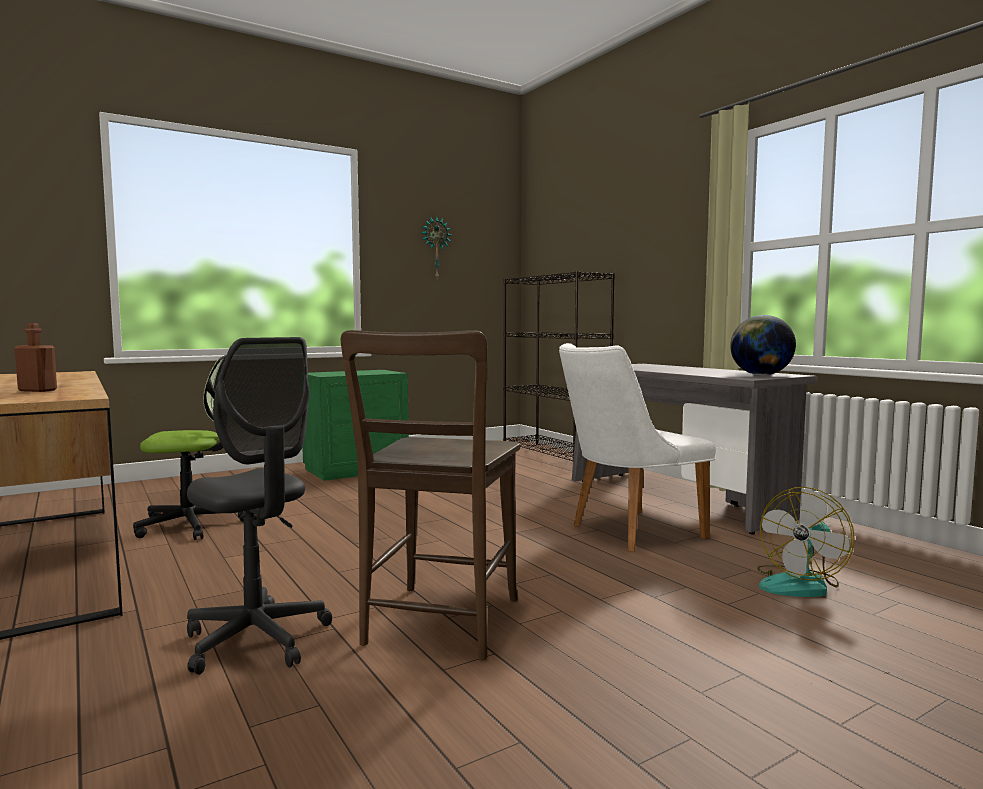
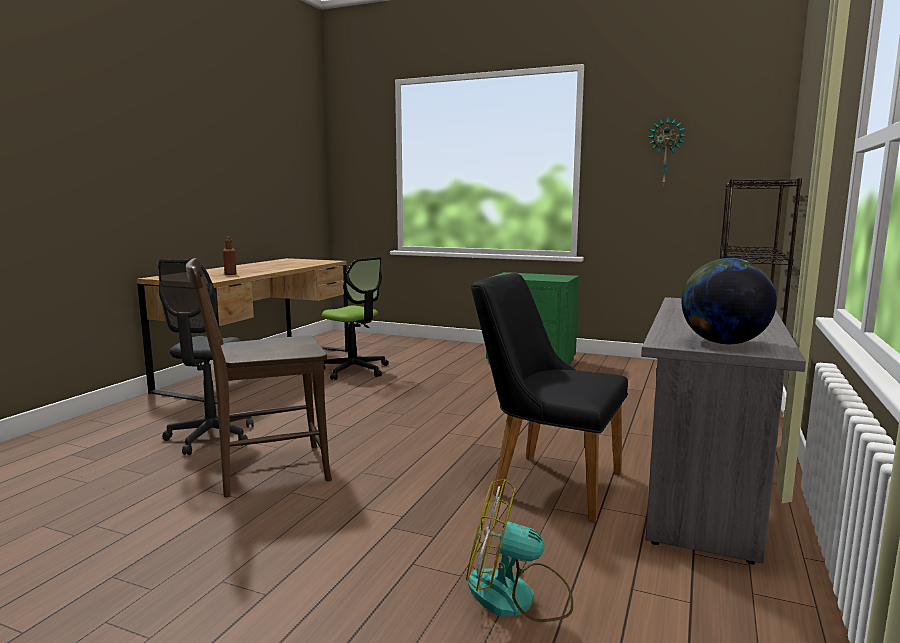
camera: 55 degrees right, 5 degrees up
white chair [559,343,716,552] -> black chair [471,273,628,523]

